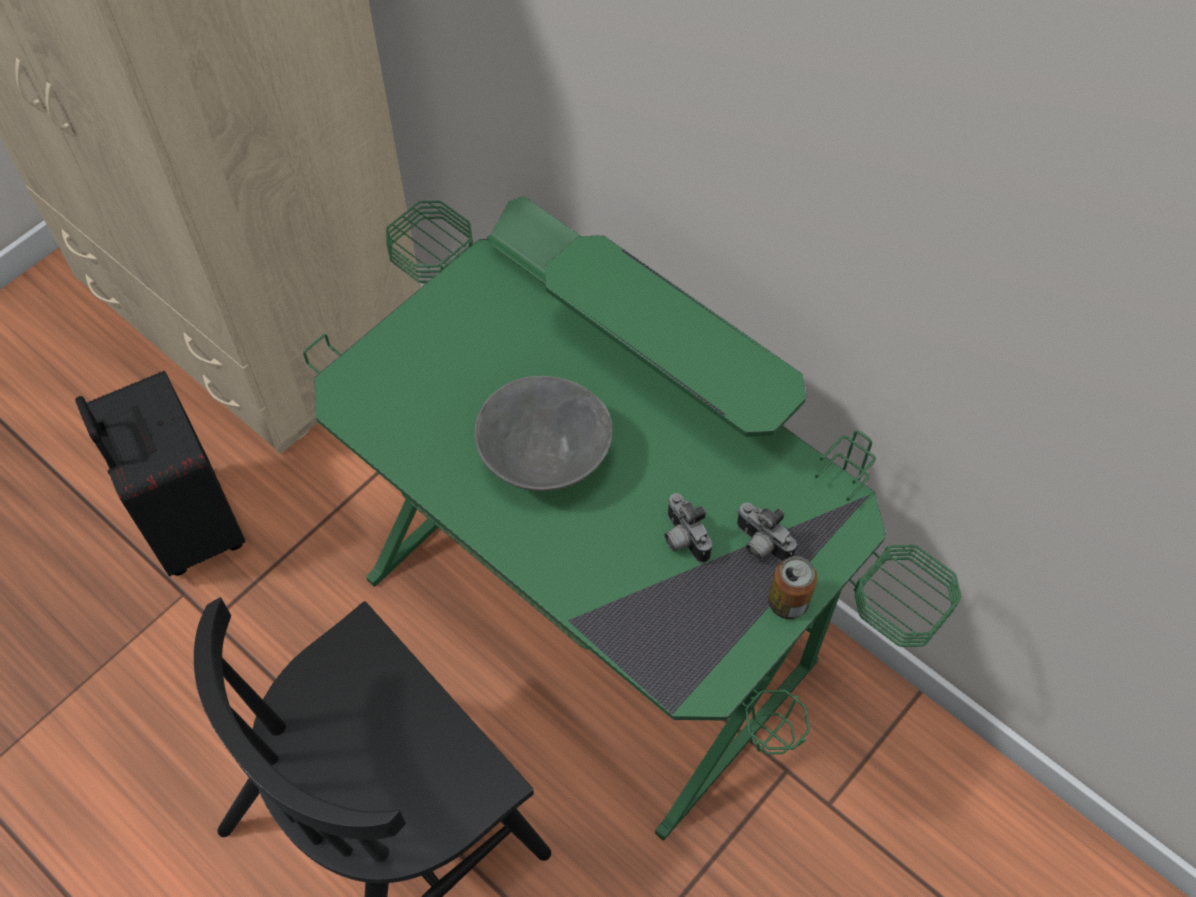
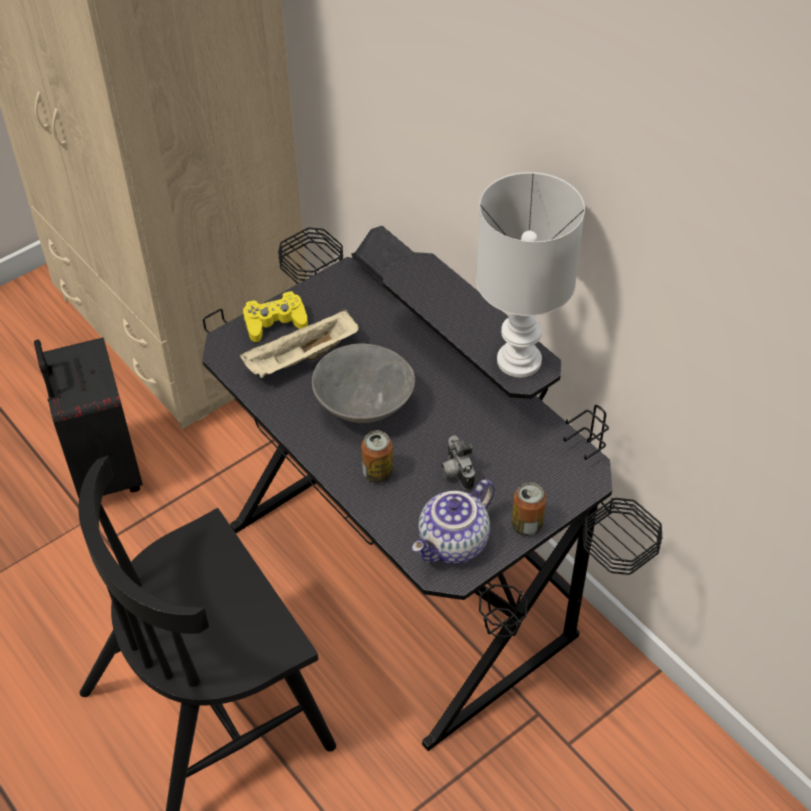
camera: 10 degrees right, 10 degrees down
green desk [303,196,961,841] -> black desk [202,226,662,751]
camera [737,502,797,562] -> none
none -> beige tray [240,309,358,378]
none -> yellow game controller [243,291,308,342]
none -> can [361,430,393,483]
none -> teapot [412,479,495,564]
none -> white table lamp [476,172,585,378]

